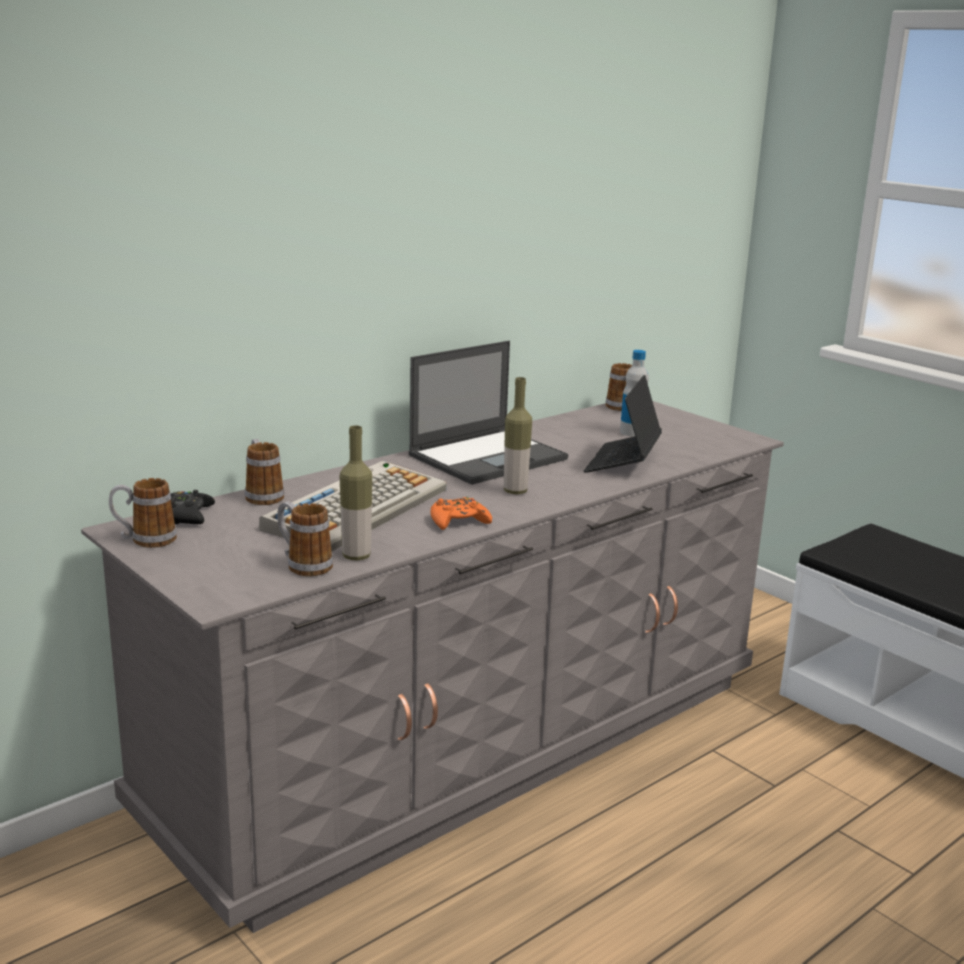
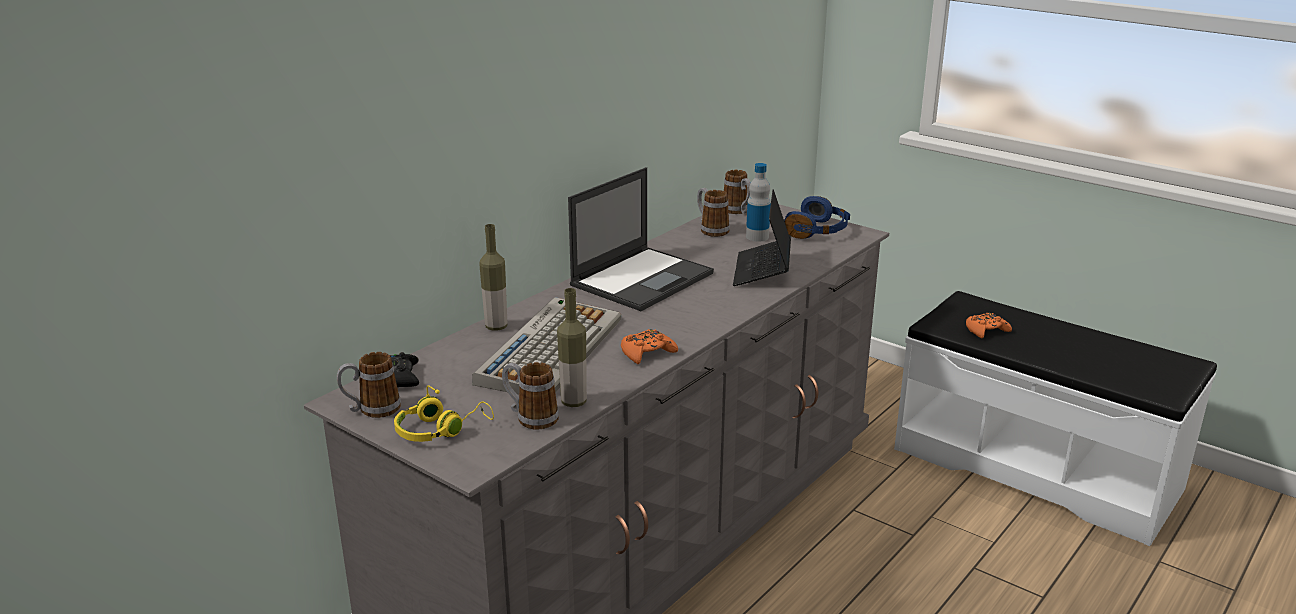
camera: 10 degrees left, 5 degrees up
mug [245,439,285,505] -> mug moved to [697,188,730,237]
bottle [504,377,532,494] -> bottle moved to [479,224,507,331]
none -> yellow headphones [394,385,494,442]
none -> blue headphones [784,196,850,239]
none -> orange game controller [966,312,1012,338]

